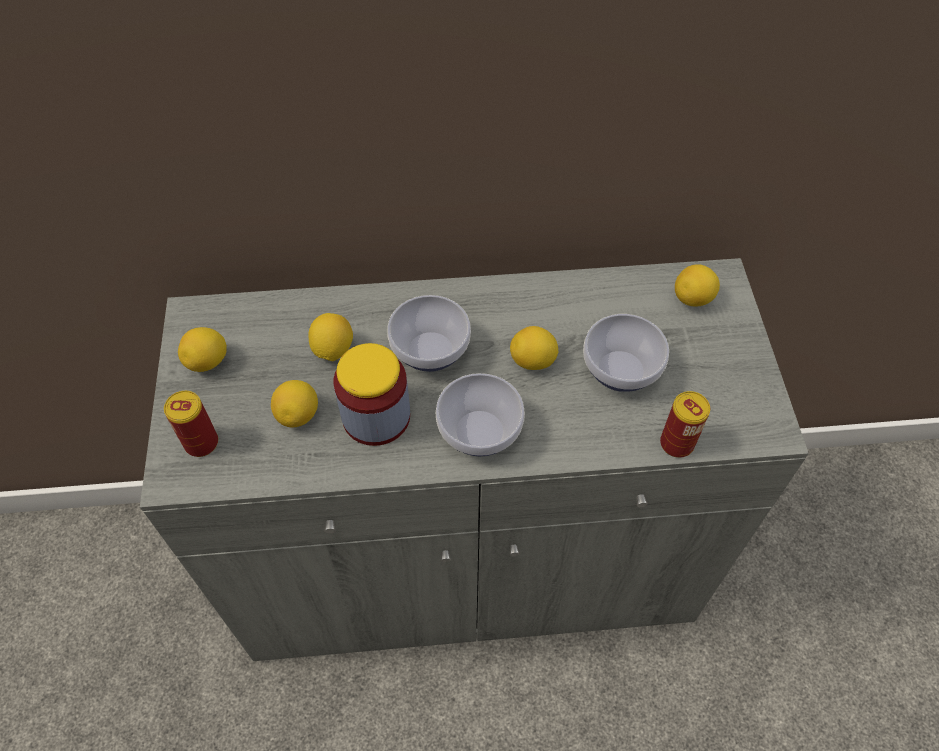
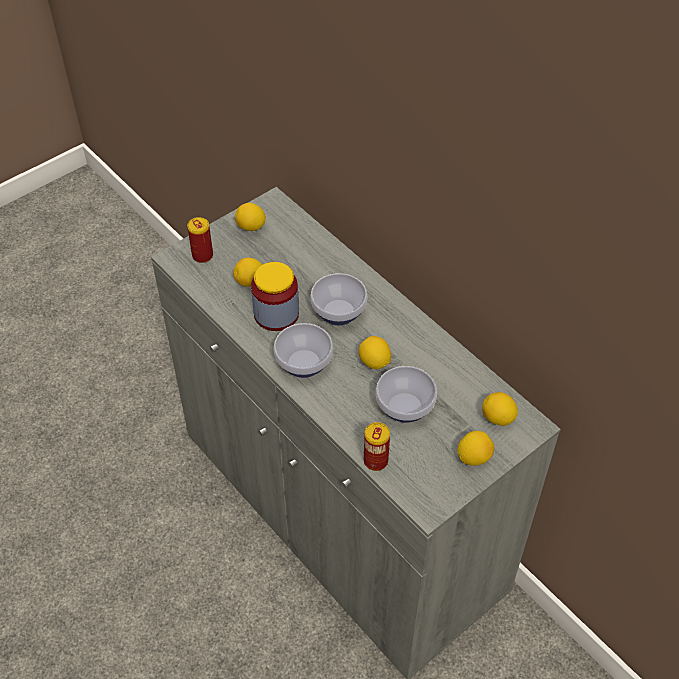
camera: 55 degrees right, 5 degrees down
lemon [308,313,353,361] -> lemon moved to [457,431,494,466]

